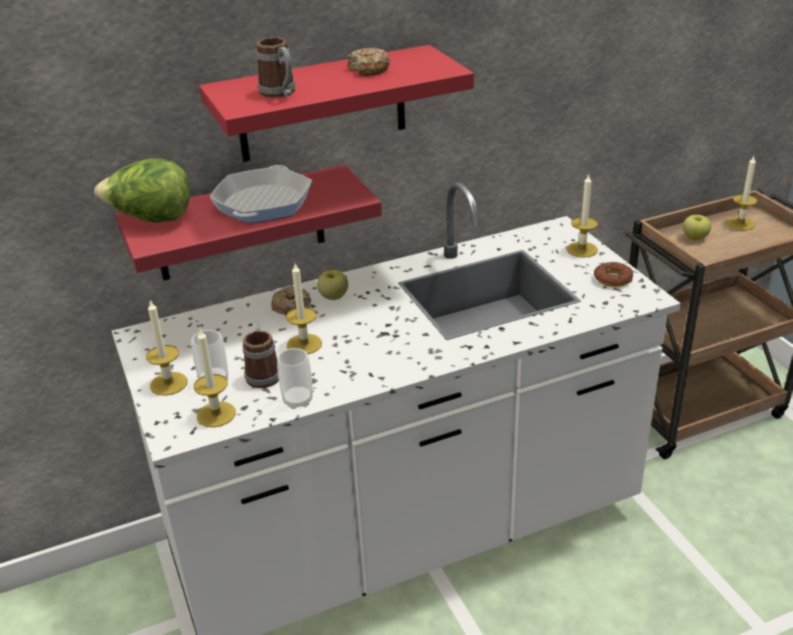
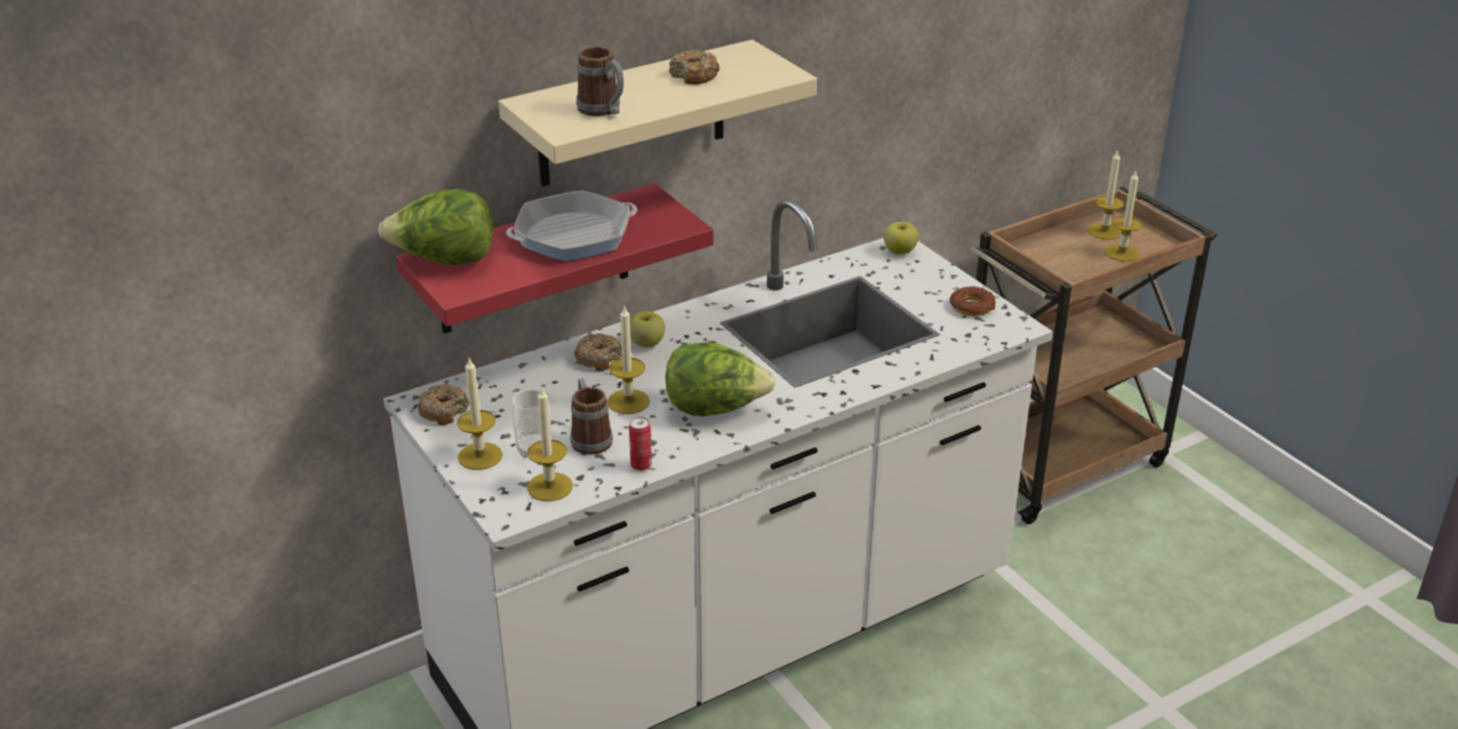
camera: 10 degrees left, 0 degrees up
red shelf [199,45,474,162] -> beige shelf [498,40,817,187]
frying pan [210,165,312,223] -> frying pan turned 60 degrees clockwise [506,190,637,262]
cup [277,348,313,409] -> can [629,417,652,471]
candle [567,173,598,258] -> candle moved to [1105,171,1142,262]
apple [683,215,711,240] -> apple moved to [883,222,919,255]
none -> donut [418,385,469,425]
none -> lettuce [665,342,776,417]

